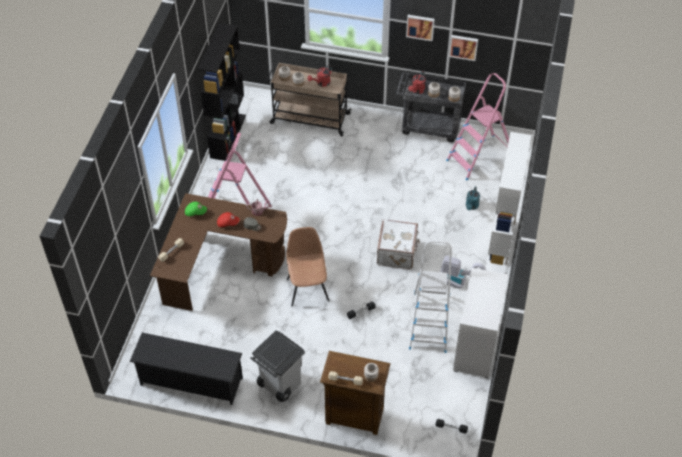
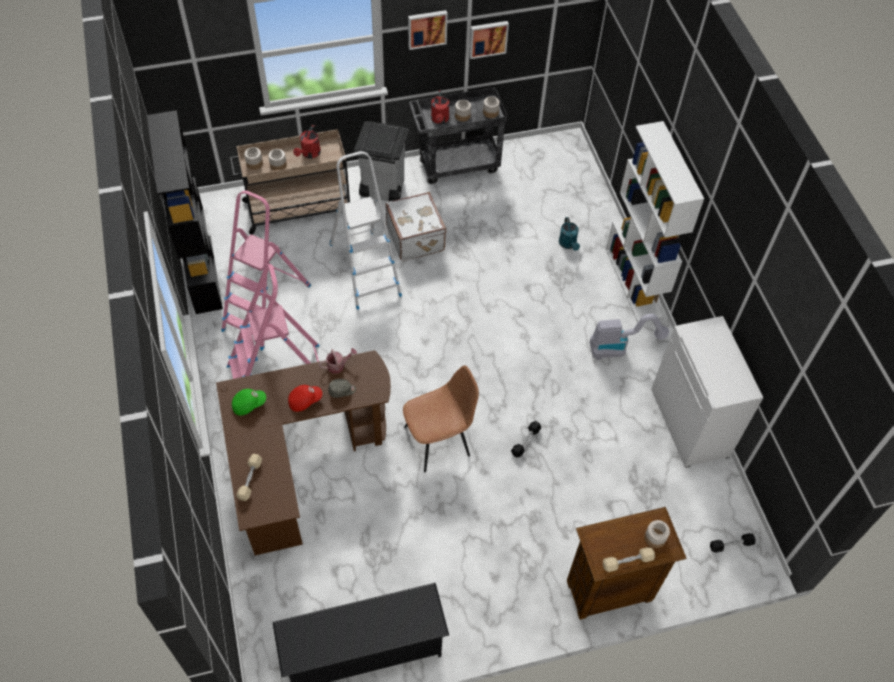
camera: 30 degrees left, 5 degrees up
grey trash can [250,330,305,402] -> grey trash can moved to [354,121,409,201]
brown chair [286,227,329,306] -> brown chair turned 105 degrees clockwise [403,365,479,472]
white suitcase [377,219,419,269] -> white suitcase moved to [385,192,446,261]
white step ladder [409,240,452,353] -> white step ladder moved to [329,151,402,309]
pink step ladder [446,73,509,180] -> pink step ladder moved to [221,191,311,350]

